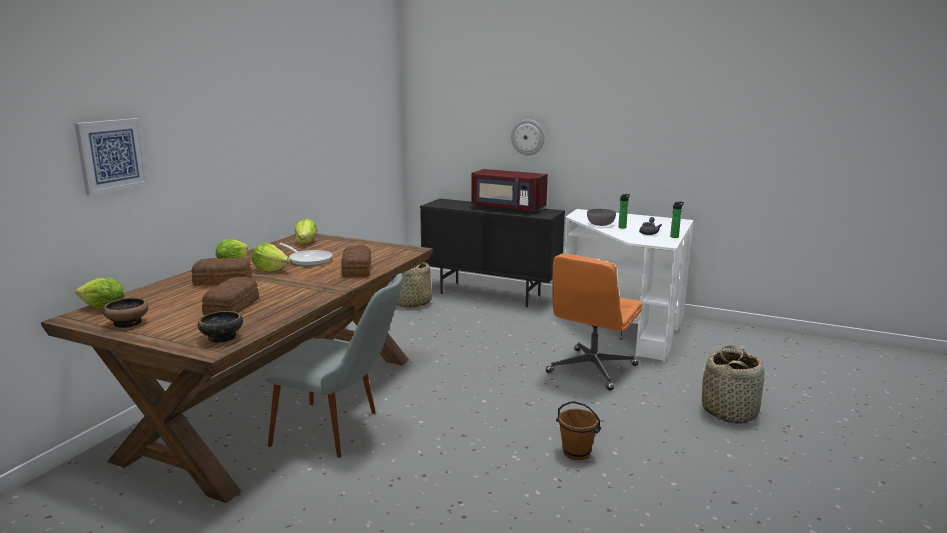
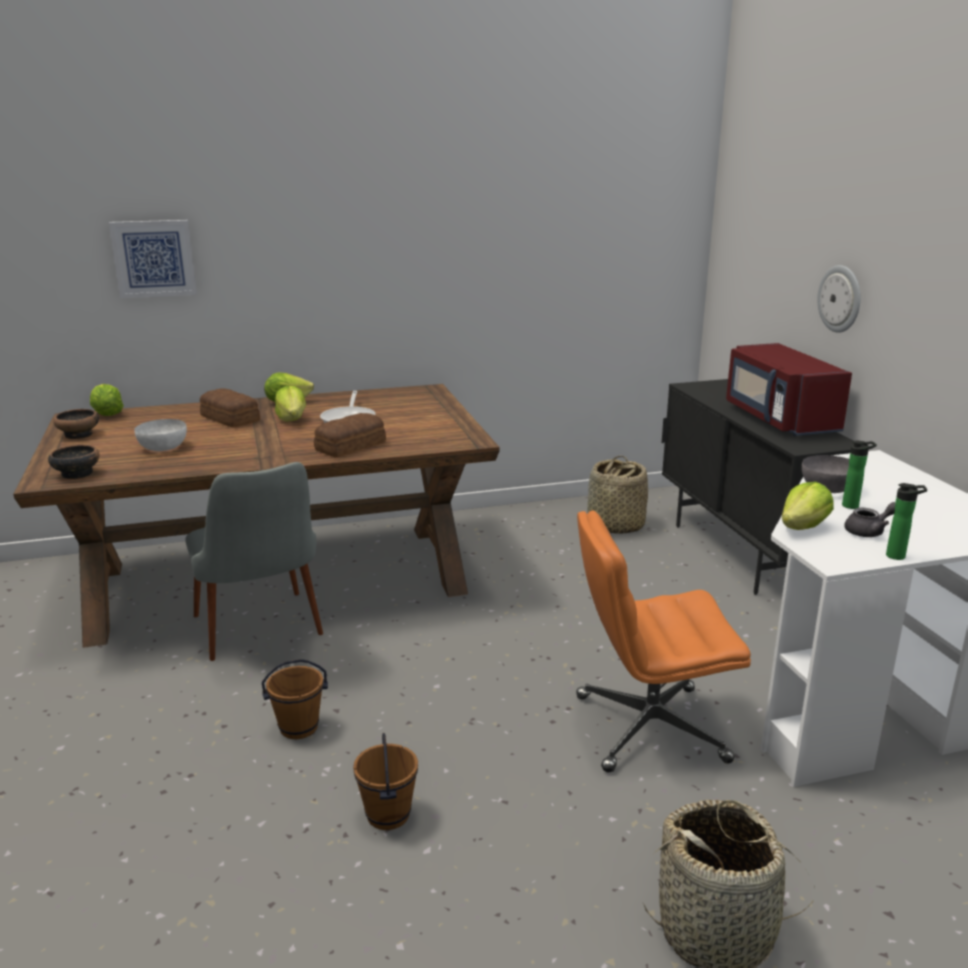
camera: 50 degrees right, 5 degrees up
bread [202,277,259,315] -> white bowl [134,419,187,451]
lettuce [295,219,317,243] -> lettuce moved to [782,482,834,530]
none -> brown bucket [262,659,328,739]

